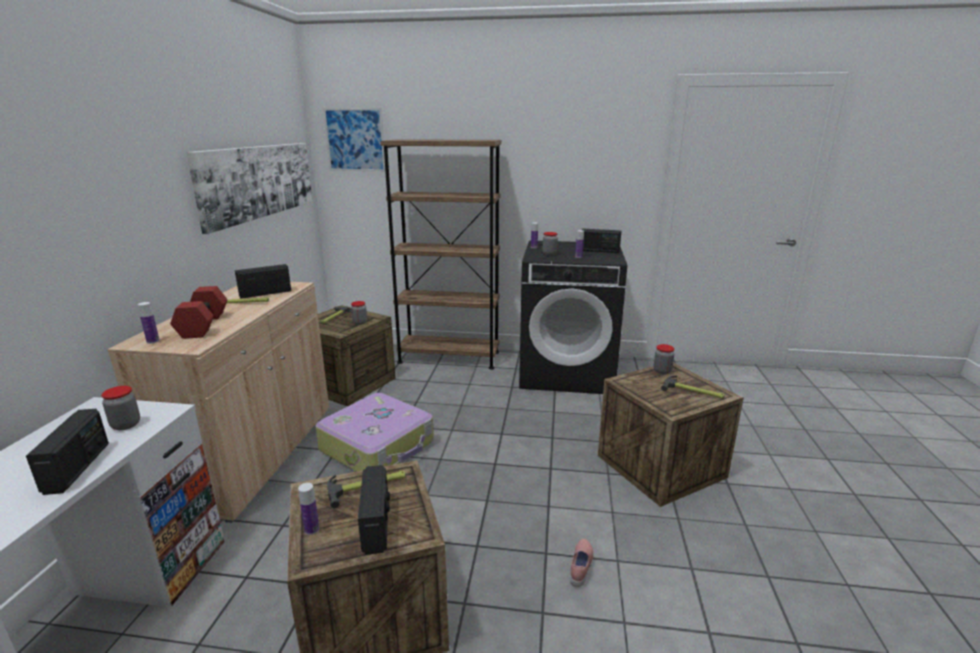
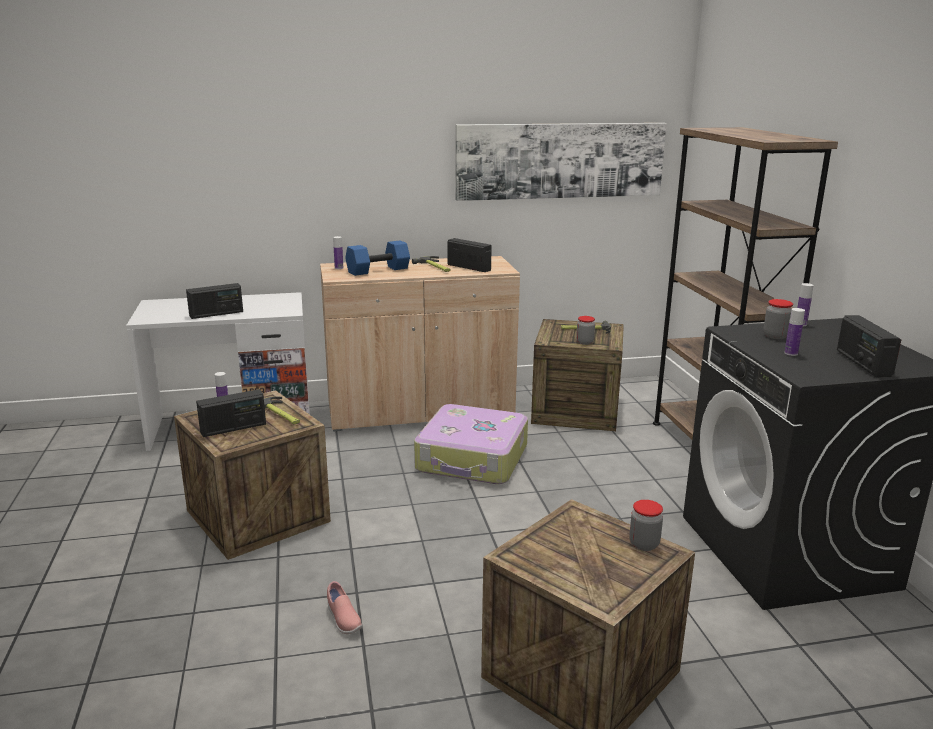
camera: 70 degrees right, 0 degrees up
jar [101,386,140,430] -> none
red dumbbell [170,286,227,339] -> blue dumbbell [345,240,410,276]
picture [323,108,385,171] -> none
pink shoe [570,539,593,587] -> pink shoe turned 60 degrees clockwise [327,581,362,634]
hammer [661,375,725,399] -> none

